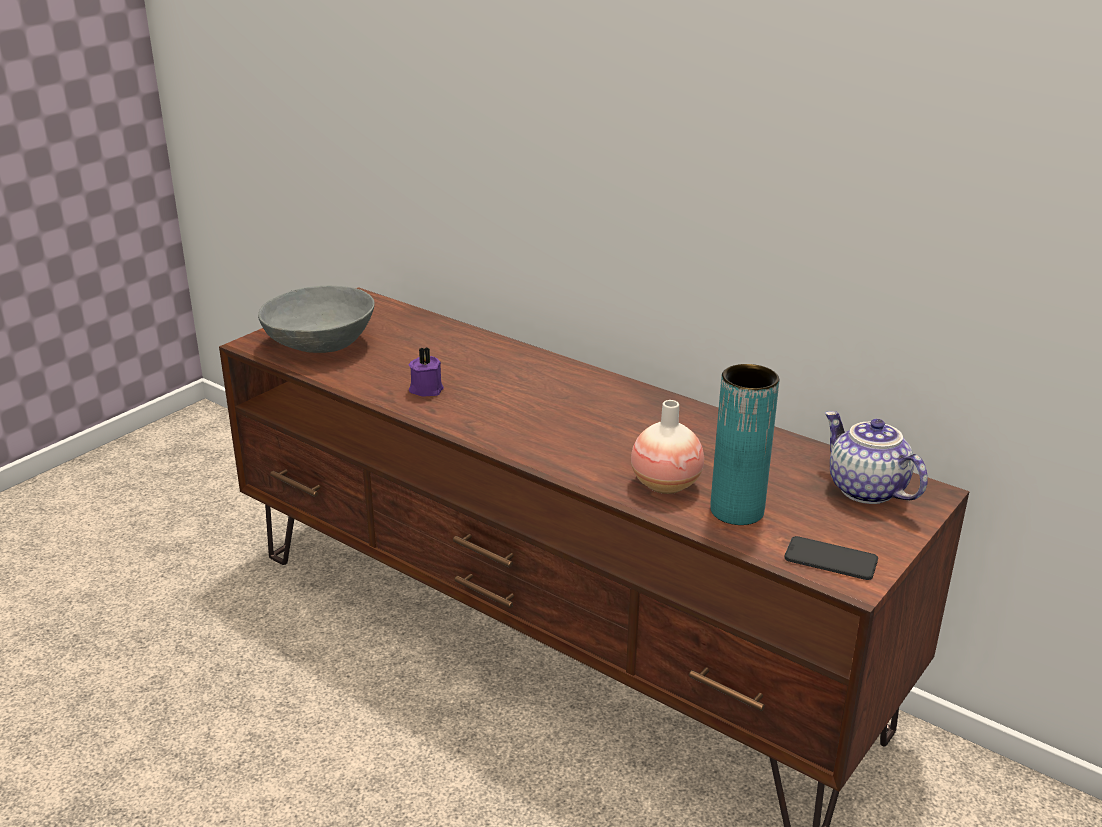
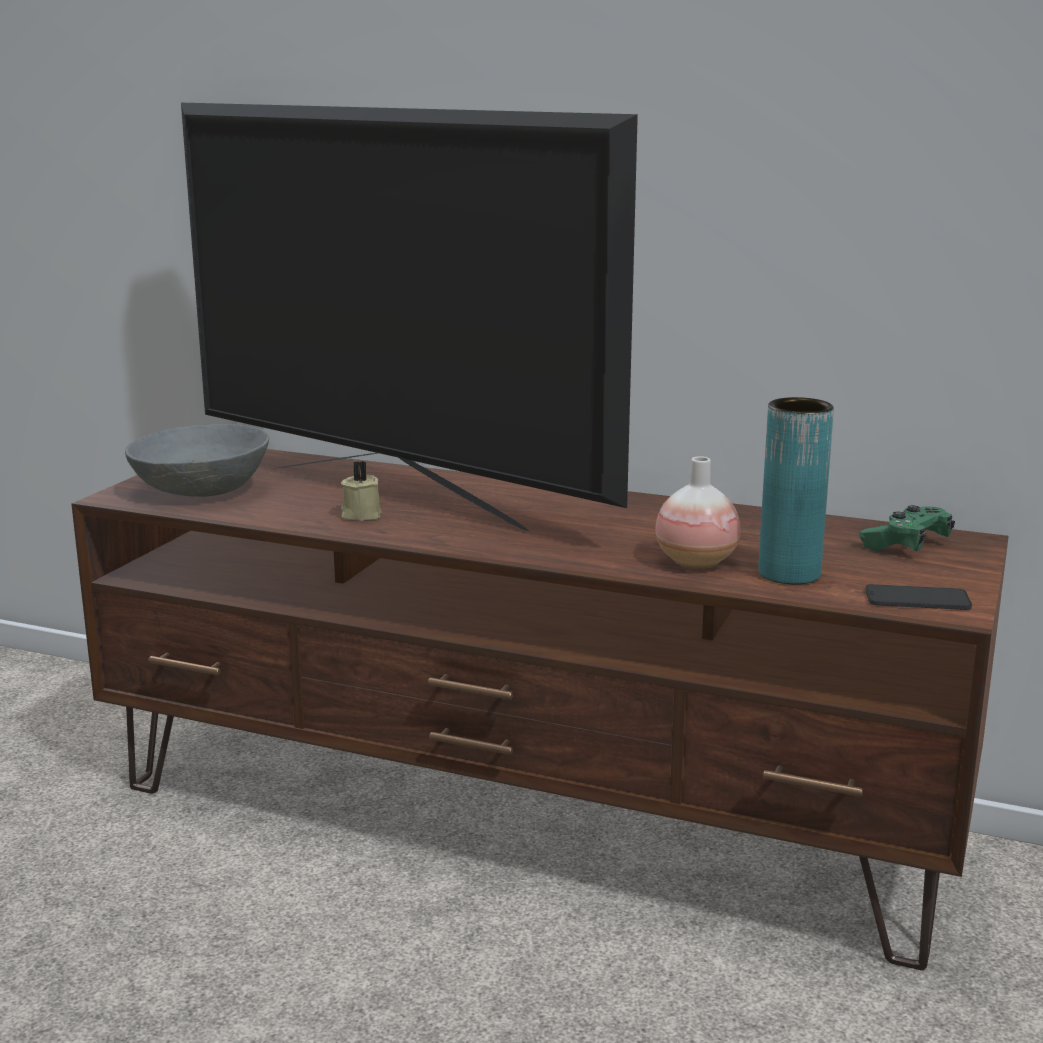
camera: 15 degrees left, 10 degrees down
purple candle [409,347,444,396] -> beige candle [341,461,382,521]
teapot [825,411,928,504] -> green game controller [859,505,955,551]
none -> television [181,103,638,532]

